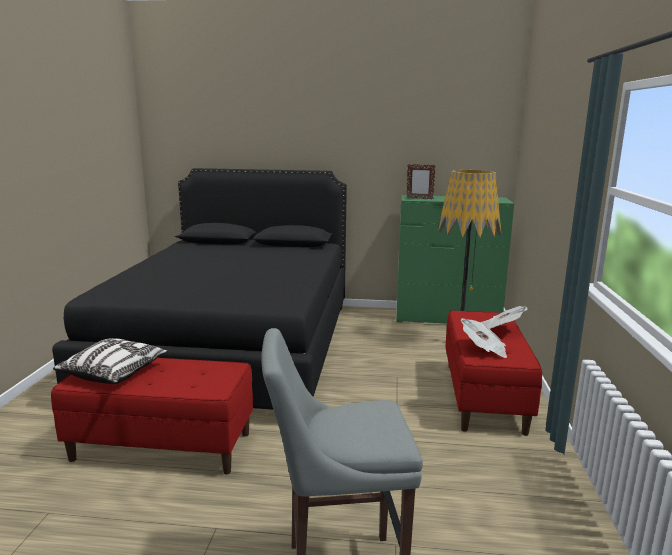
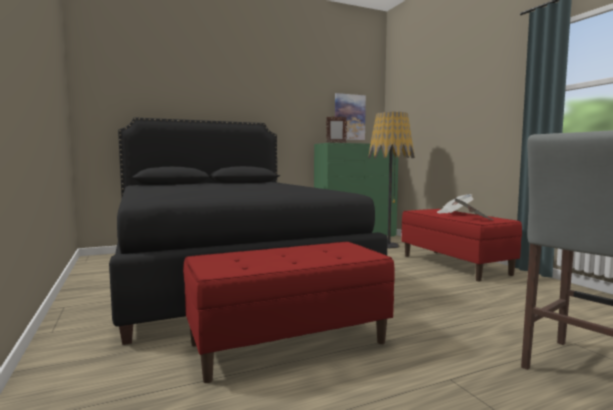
camera: 30 degrees left, 10 degrees down
pillow [53,338,168,384] -> none
none -> picture [335,93,366,140]

